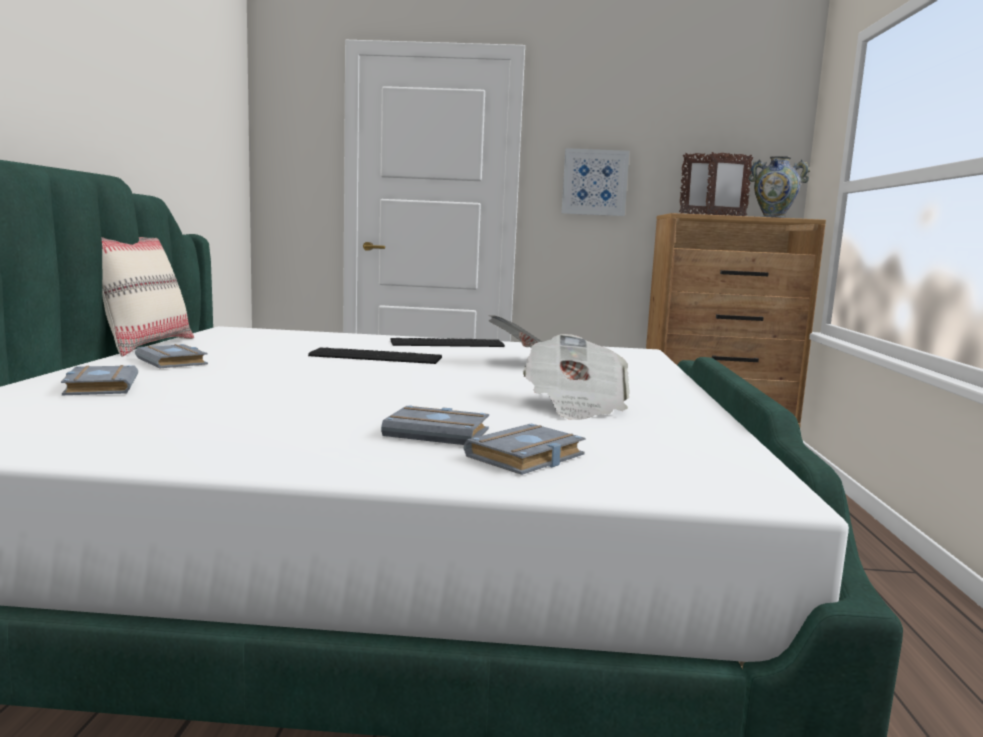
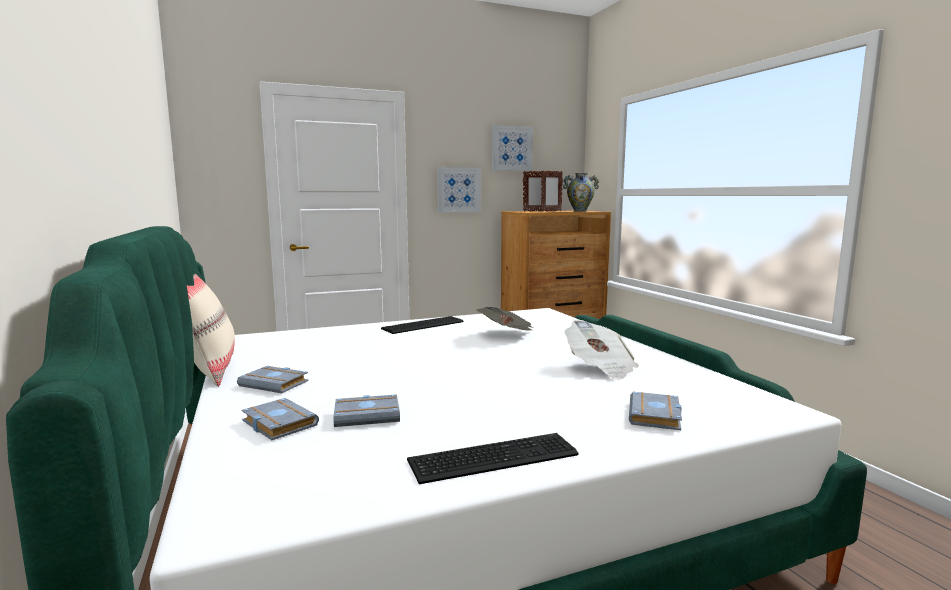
camera: 25 degrees left, 0 degrees up
keyboard [308,348,442,364] -> keyboard moved to [407,433,578,484]
grey book [381,405,489,445] -> grey book moved to [333,394,400,427]
none -> picture [492,125,533,171]

